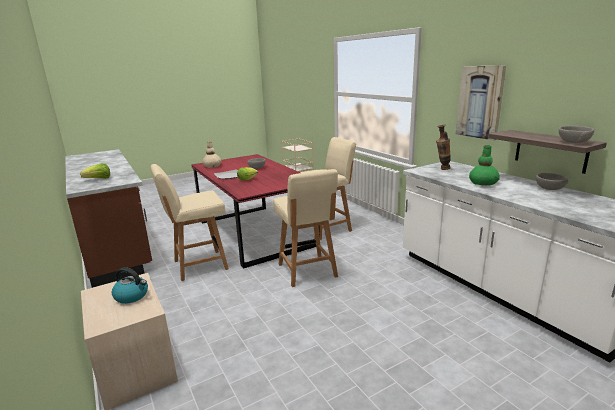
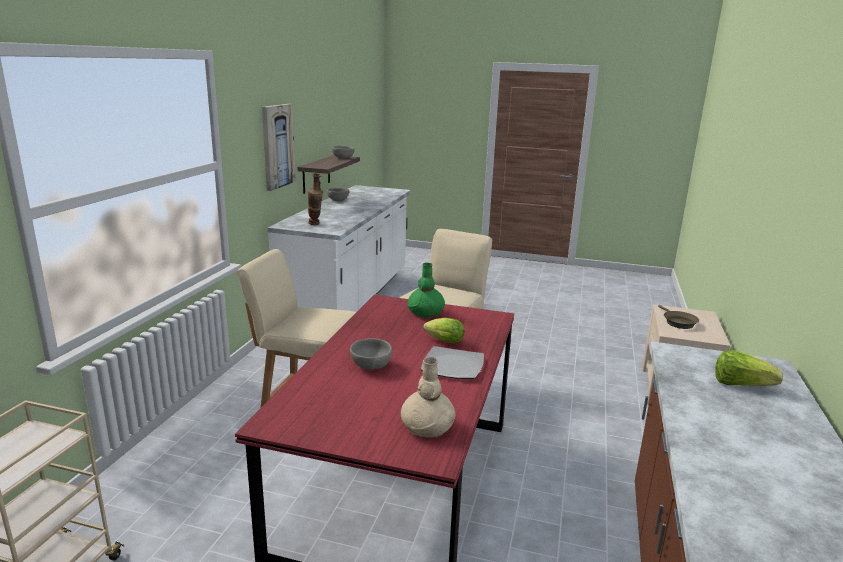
camera: 135 degrees left, 0 degrees up
kettle [112,267,148,304] -> brown frying pan [658,305,699,329]
beige chair [151,164,229,281] -> none
green vase [469,145,500,186] -> green vase moved to [408,263,445,318]

